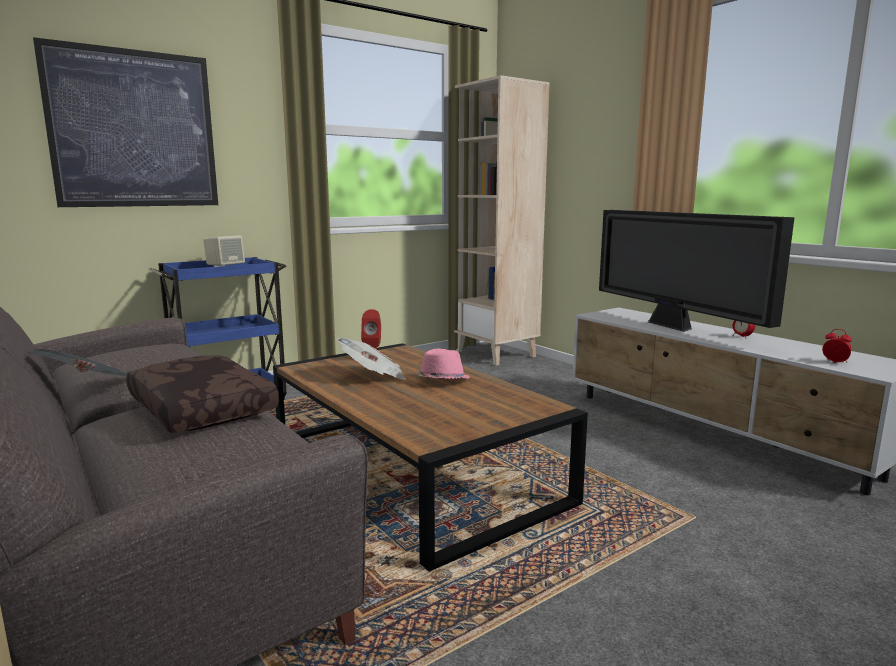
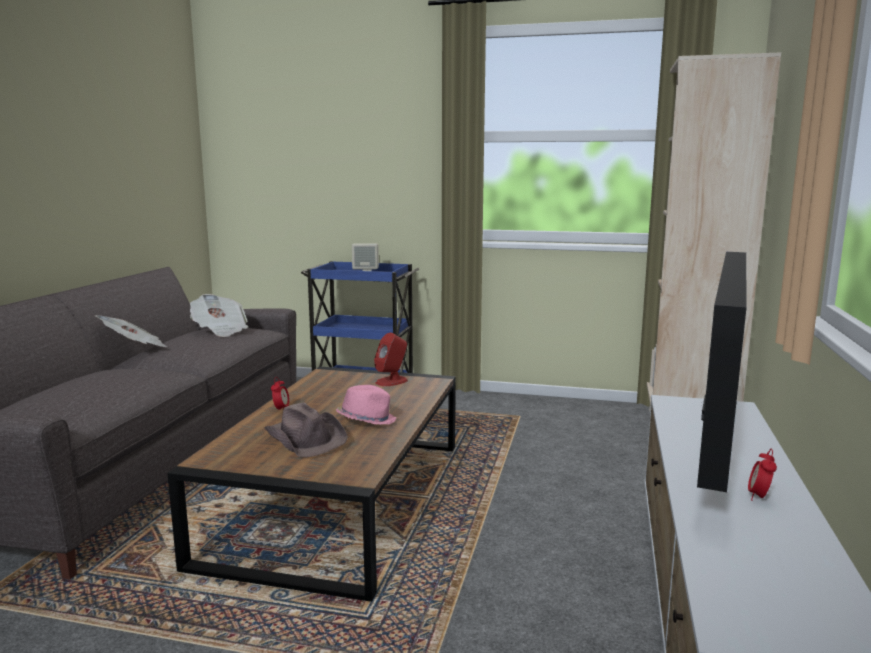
camera: 50 degrees right, 0 degrees up
picture [33,37,218,207] -> none
brown pillow [126,355,279,433] -> none
newspaper [336,338,407,380] -> newspaper moved to [190,294,248,337]
alarm clock [822,329,852,363] -> alarm clock moved to [271,377,289,410]
none -> brown hat [265,402,348,458]

